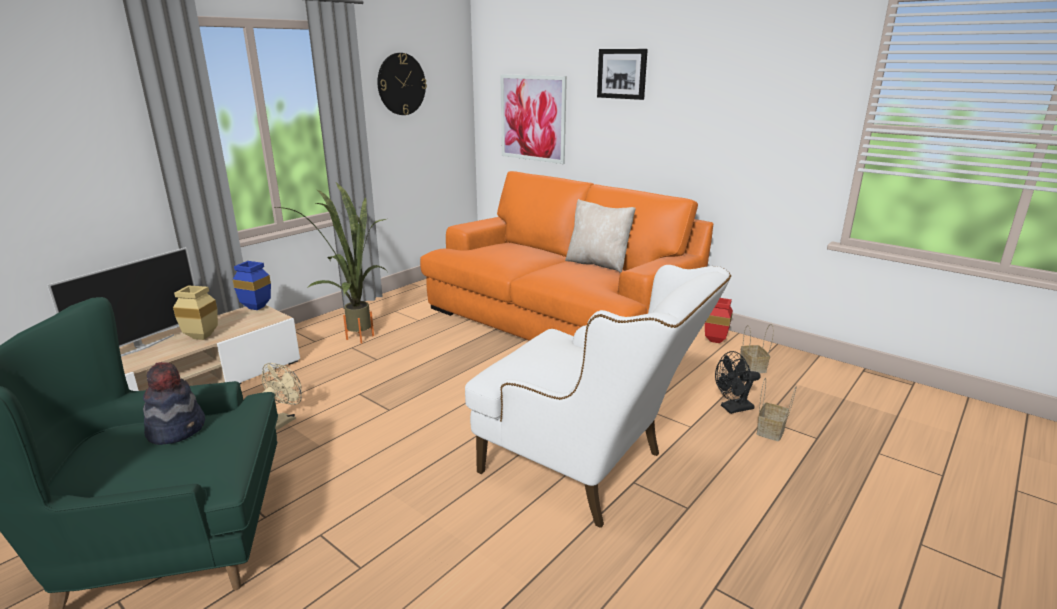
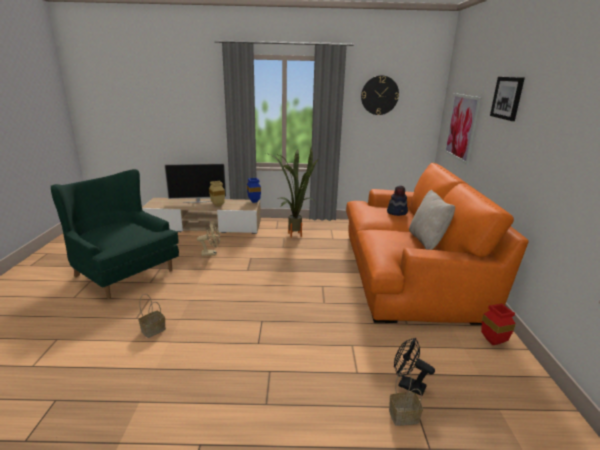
camera: 50 degrees right, 0 degrees up
hat [143,362,205,445] -> hat moved to [387,185,408,216]
white armchair [465,265,731,528] -> none
basket [740,324,774,373] -> basket moved to [138,294,166,338]

